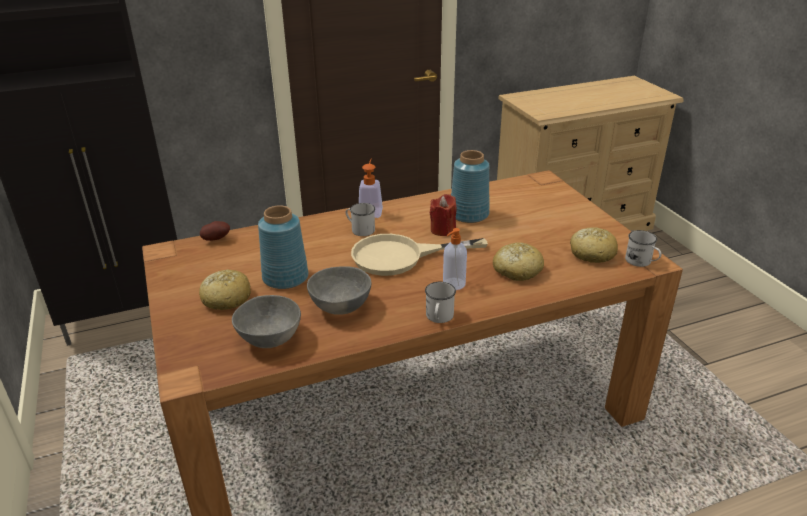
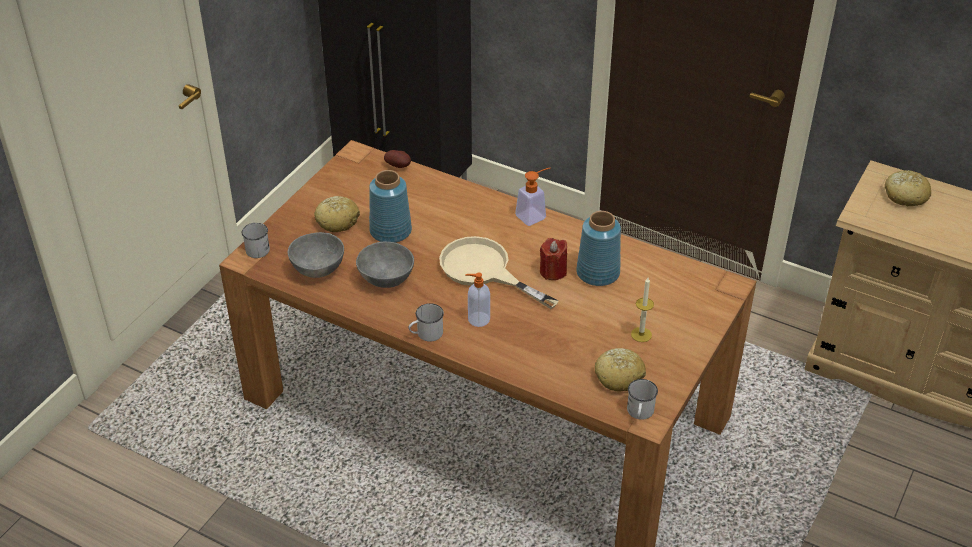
camera: 50 degrees right, 10 degrees up
white mug [346,203,375,236] -> white mug moved to [242,223,270,258]
bread [493,242,544,281] -> bread moved to [885,170,931,206]
none -> candle [631,278,654,342]

